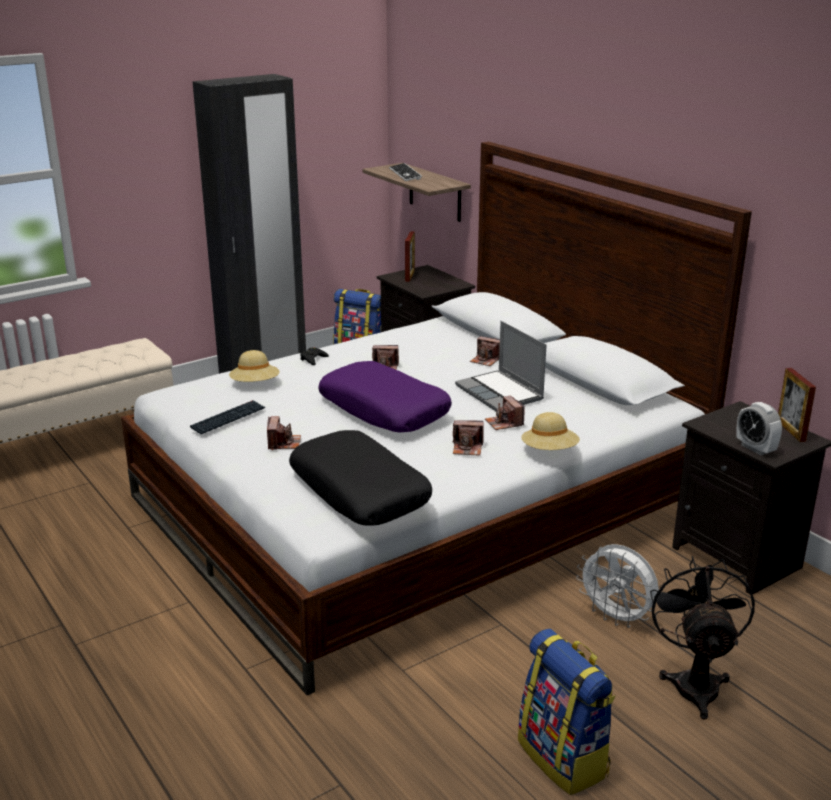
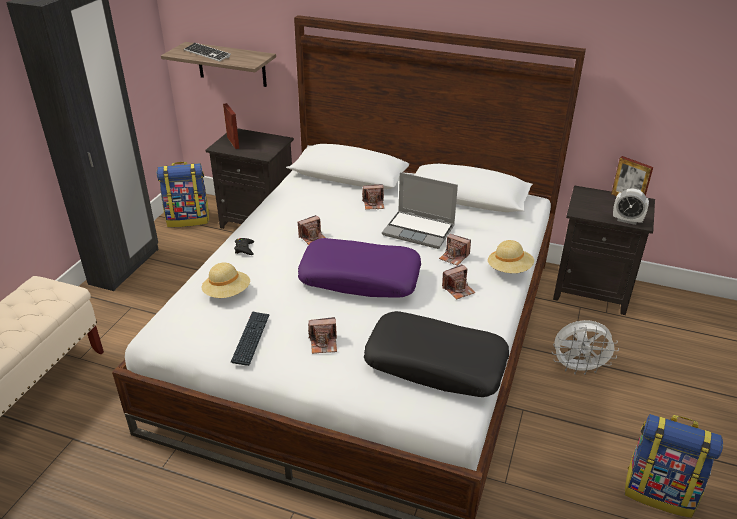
camera: 35 degrees left, 10 degrees up
camera [267,416,301,450] -> camera turned 120 degrees clockwise [308,317,337,354]
black fan [650,556,755,719] -> none

